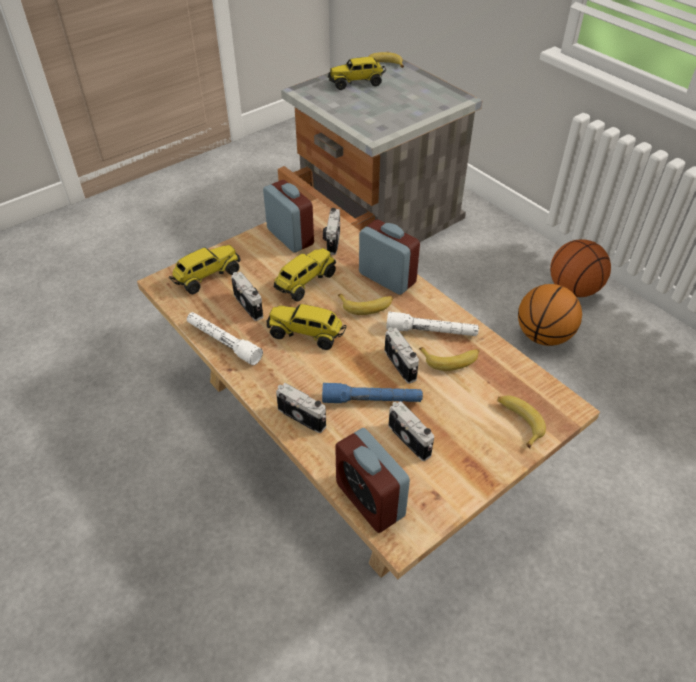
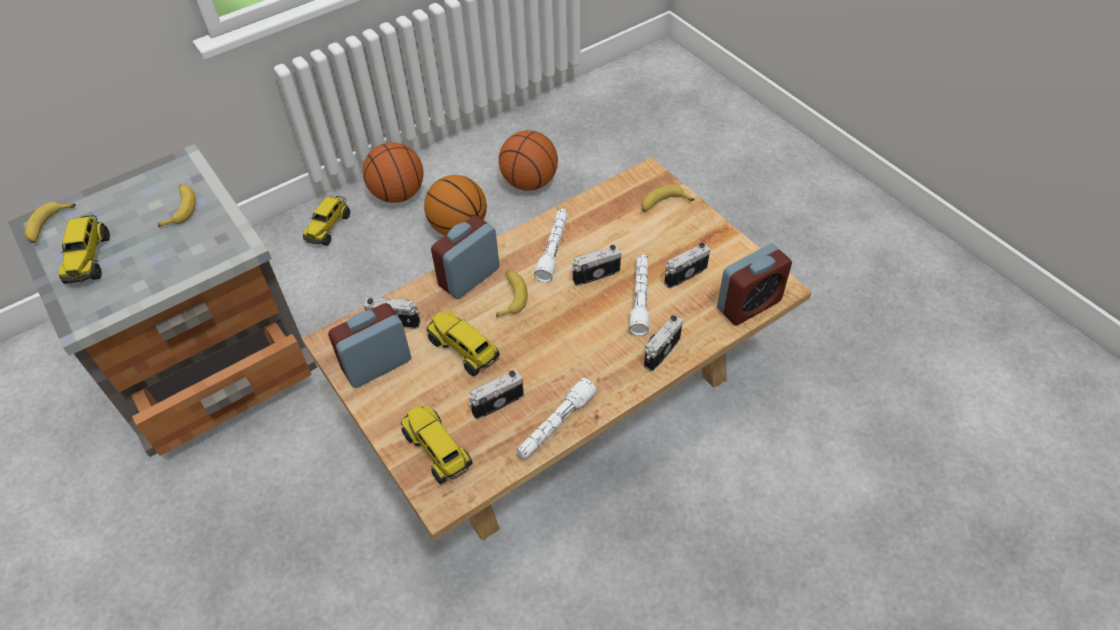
camera: 85 degrees left, 5 degrees up
toy truck [267,304,347,350] -> toy truck moved to [303,196,350,246]
blue flashlight [322,383,423,403] -> white flashlight [629,255,649,336]
banana [419,347,479,371] -> banana moved to [158,184,196,227]
none -> basketball [499,130,558,191]

